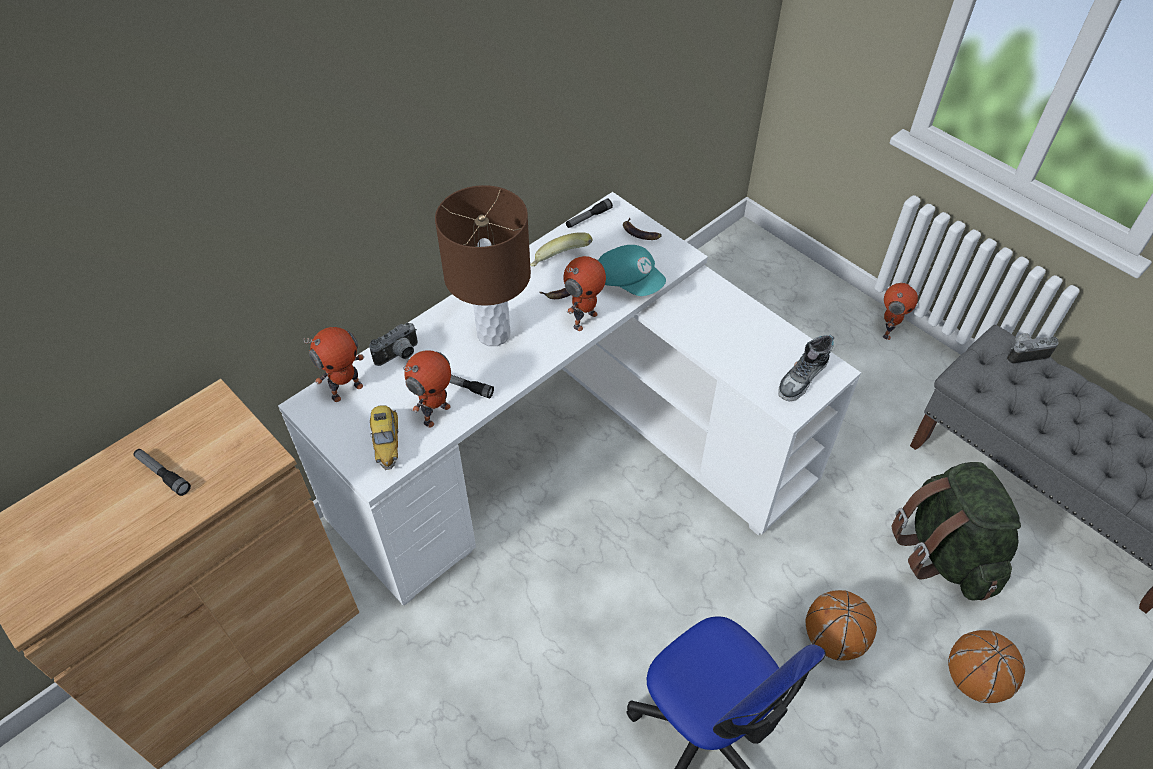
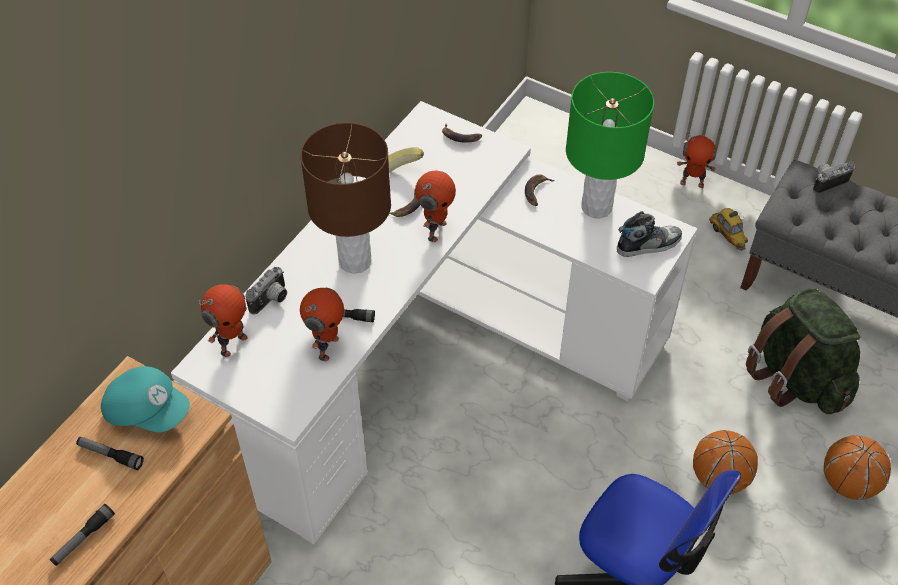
camera: 15 degrees left, 0 degrees up
toy car [370,405,398,470] -> toy car moved to [709,208,748,251]
flashlight [566,198,613,228] -> flashlight moved to [50,504,115,566]
turquoise cap [598,245,666,296] -> turquoise cap moved to [101,366,190,433]
shoe [778,335,834,401] -> shoe turned 135 degrees counterclockwise [617,211,682,257]
toy robot [883,283,918,340] -> toy robot turned 90 degrees clockwise [677,131,717,188]
none -> banana [525,174,555,206]
none -> green table lamp [566,72,654,219]

